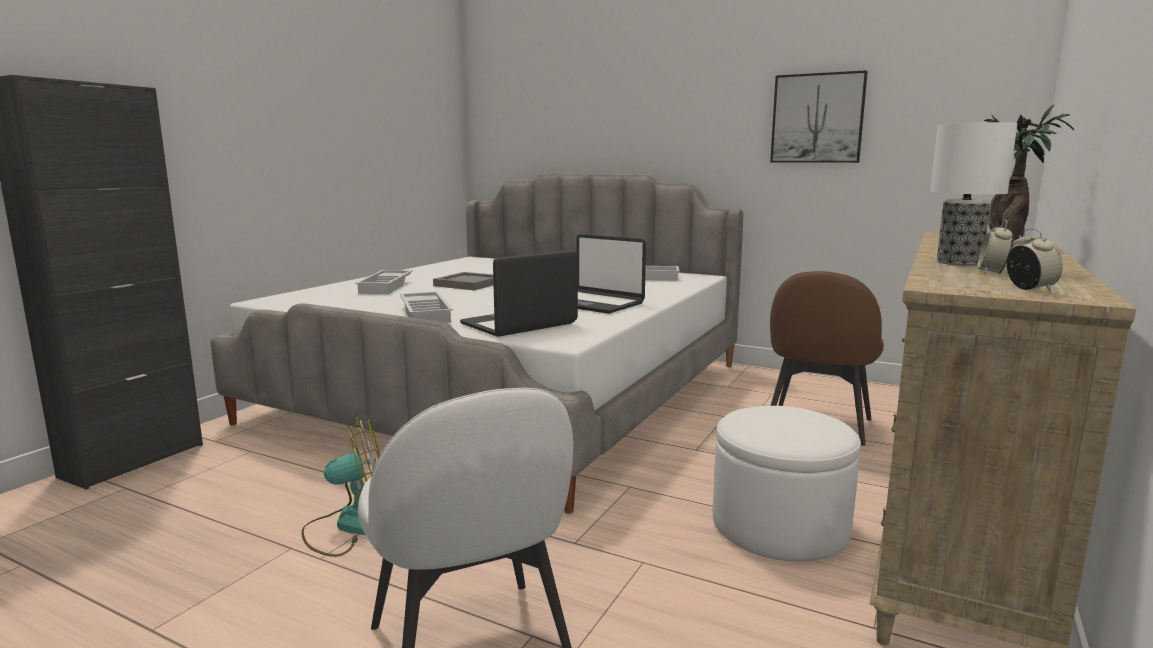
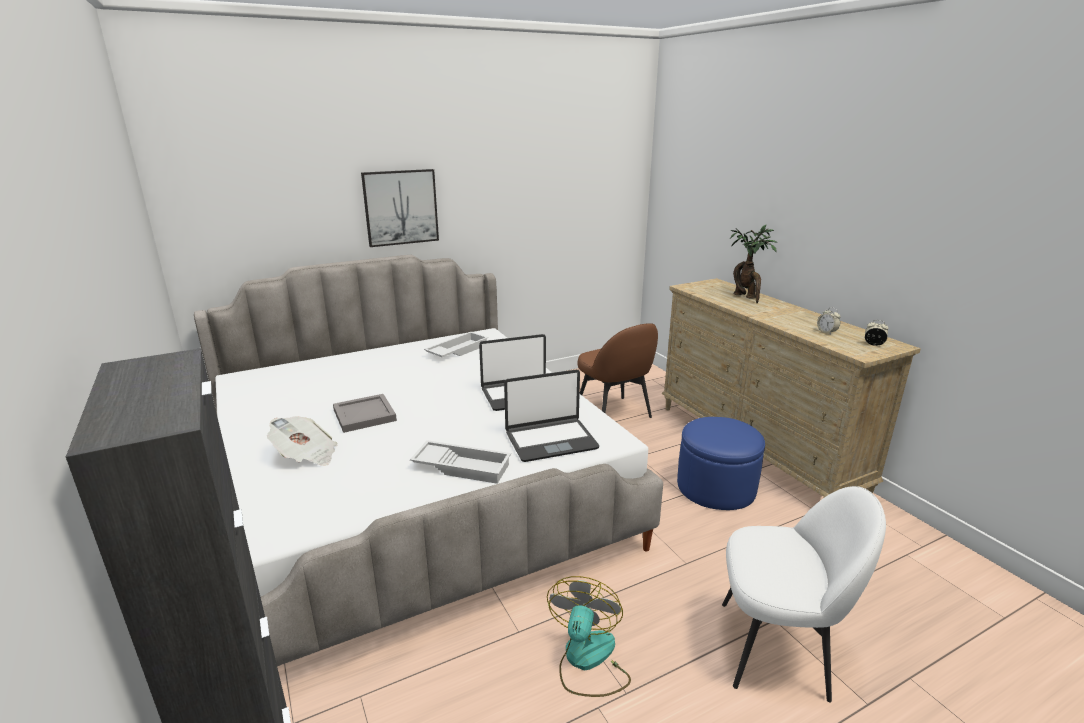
camera: 55 degrees left, 10 degrees up
white tray [355,270,413,294] -> newspaper [267,416,337,466]
laptop [460,250,578,337] -> laptop turned 105 degrees counterclockwise [504,370,599,462]
white ottoman [713,406,861,561] -> blue ottoman [677,417,765,510]
picture [770,70,868,163] -> picture moved to [361,169,439,247]
table lamp [930,122,1018,266] -> none

